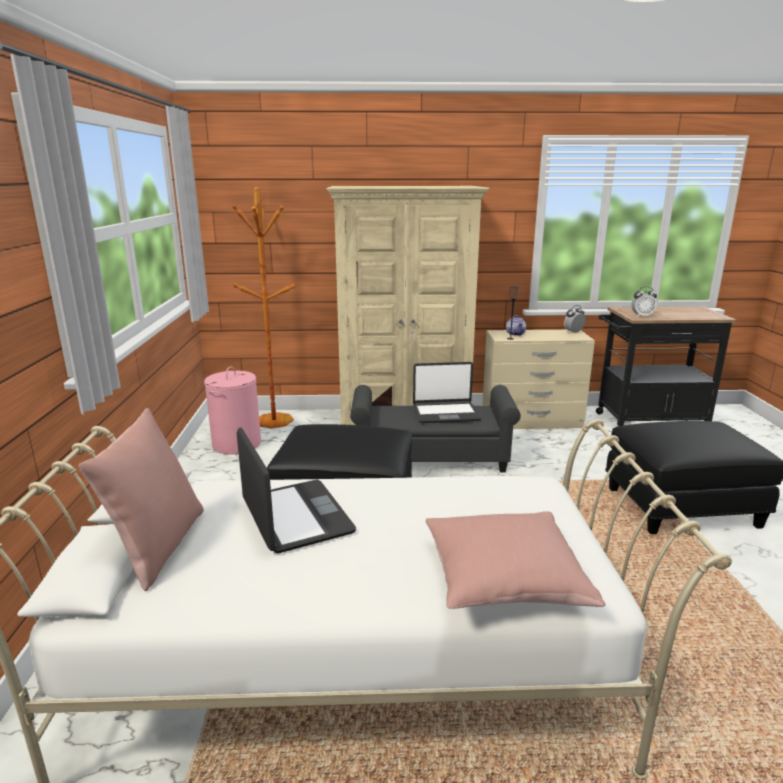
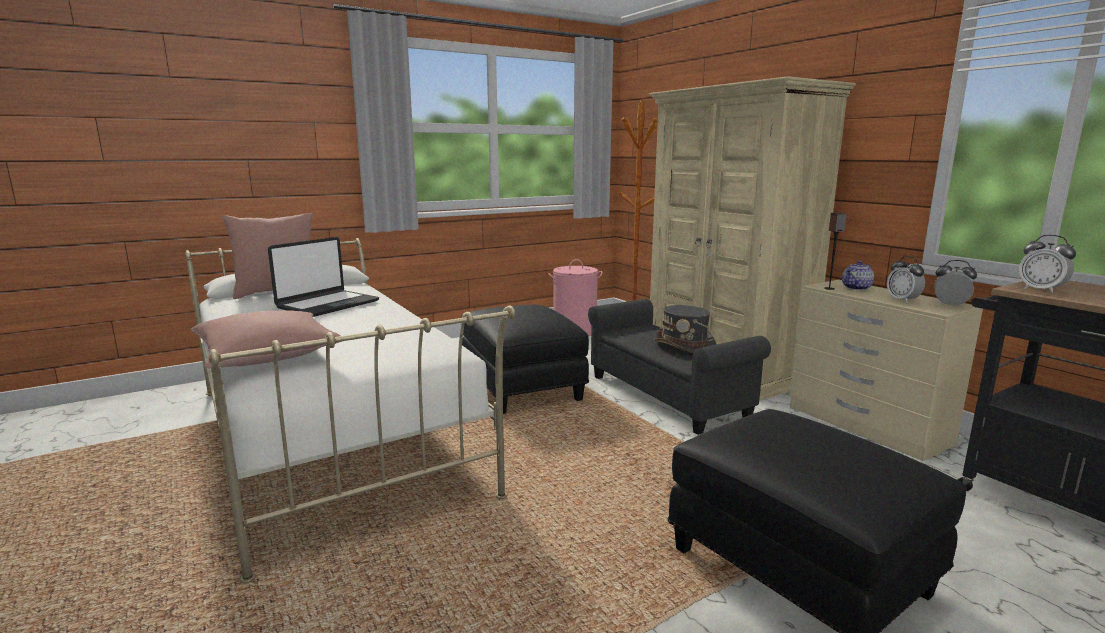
camera: 60 degrees right, 5 degrees down
laptop [413,362,481,423] -> grey hat [654,305,716,353]
none -> alarm clock [887,256,925,303]

